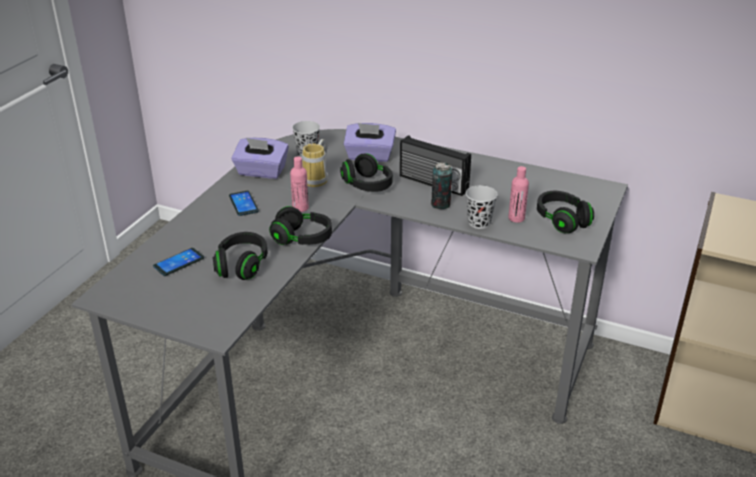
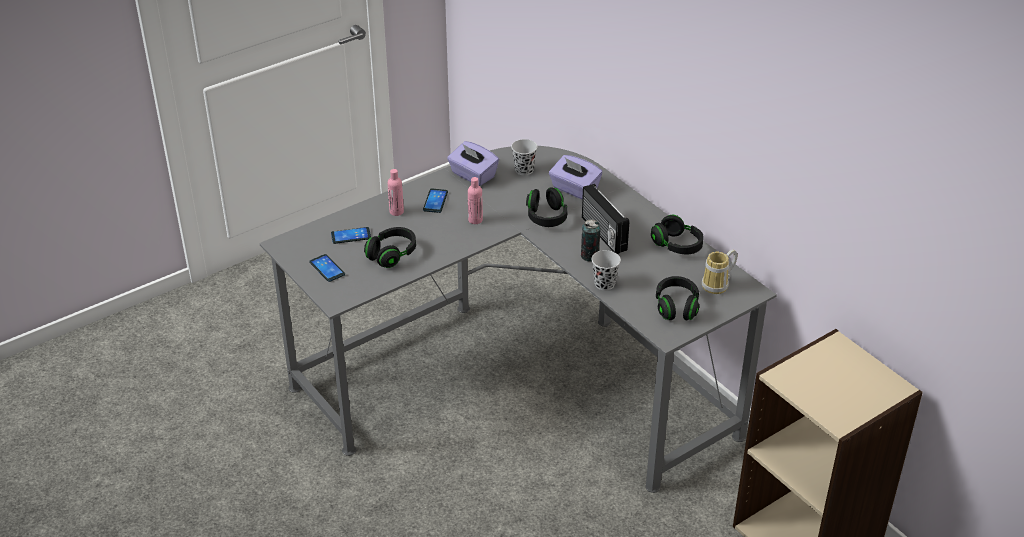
camera: 30 degrees right, 5 degrees up
black headphones [269,206,332,245] -> black headphones moved to [651,215,704,254]
mug [302,139,328,187] -> mug moved to [702,249,737,294]
pink bottle [508,166,529,223] -> pink bottle moved to [388,169,404,216]
none -> phone [309,254,345,282]

